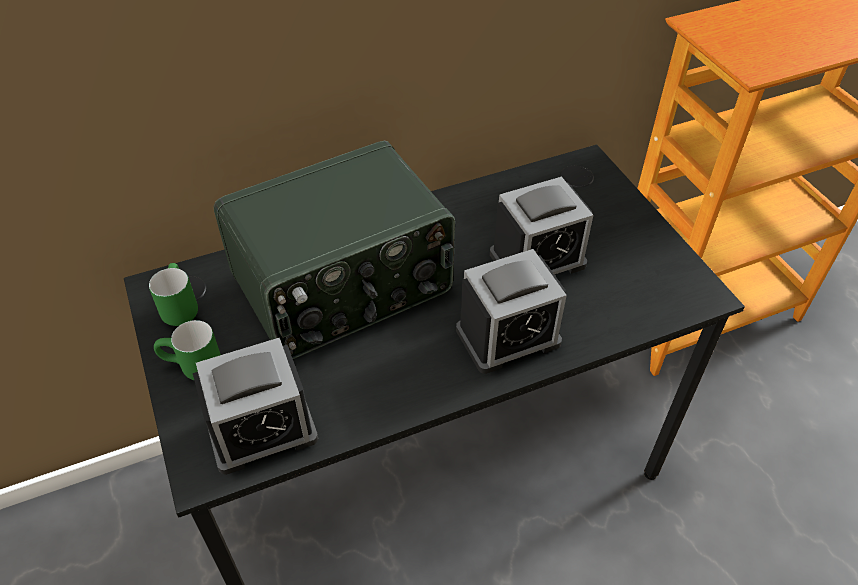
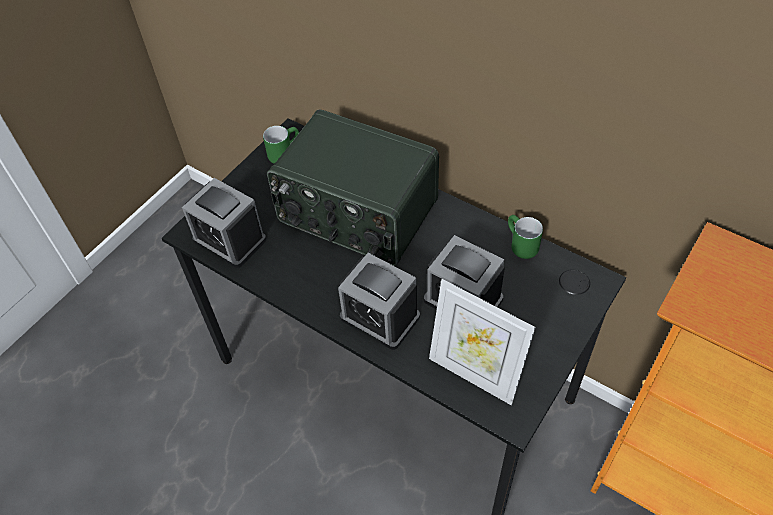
camera: 60 degrees right, 5 degrees up
green mug [154,320,221,380] -> green mug moved to [508,215,543,259]
none -> picture frame [429,279,536,405]

